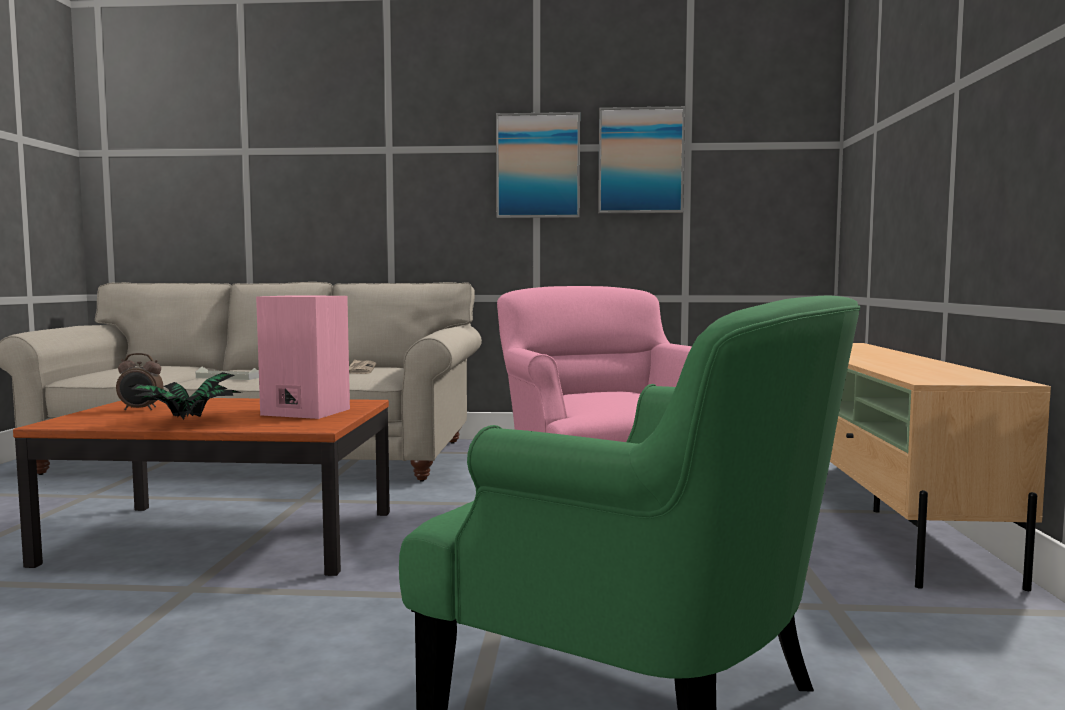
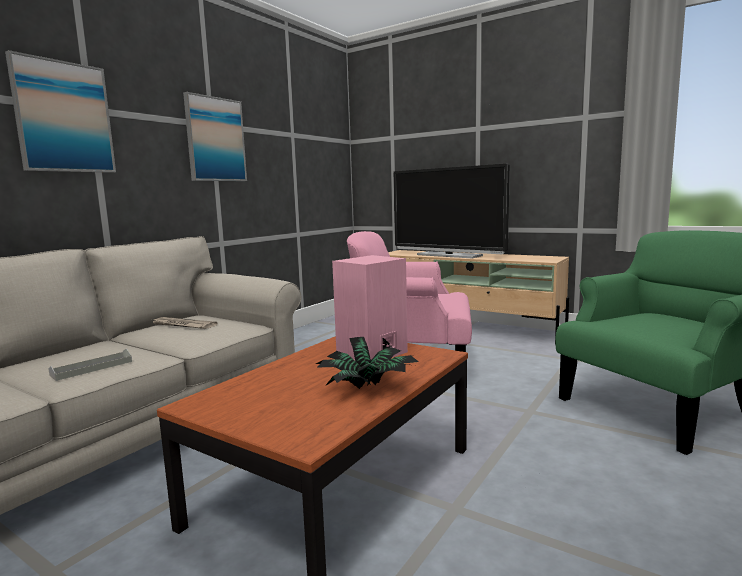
camera: 60 degrees left, 5 degrees up
alarm clock [116,353,163,410] -> none
picture [598,106,685,213] -> picture moved to [5,50,116,173]
none -> television [393,164,510,259]

